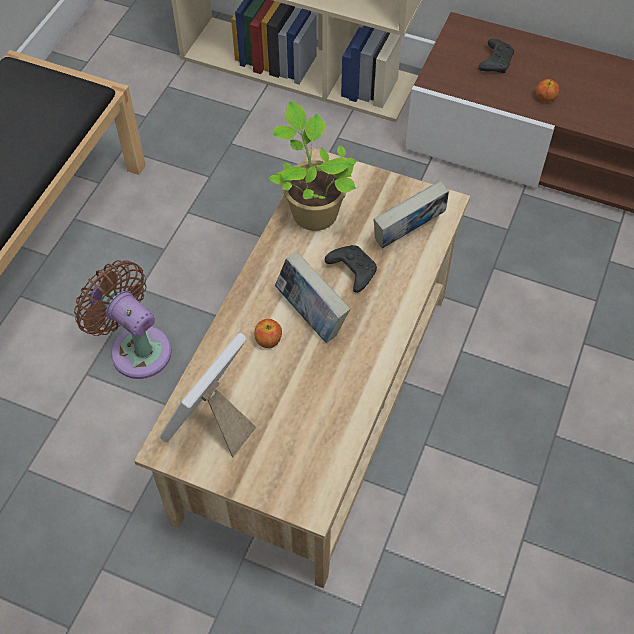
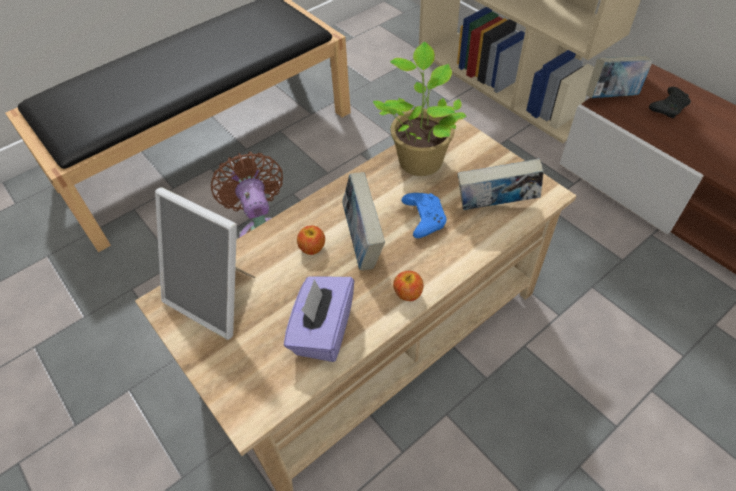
camera: 30 degrees right, 5 degrees down
picture frame [160,333,256,457] -> picture frame turned 120 degrees counterclockwise [155,187,256,340]
black game controller [325,245,377,293] -> blue game controller [401,193,447,238]
apple [536,79,559,102] -> apple moved to [393,271,423,301]
none -> purple tissue box [284,276,354,362]
none -> book [586,56,653,98]

